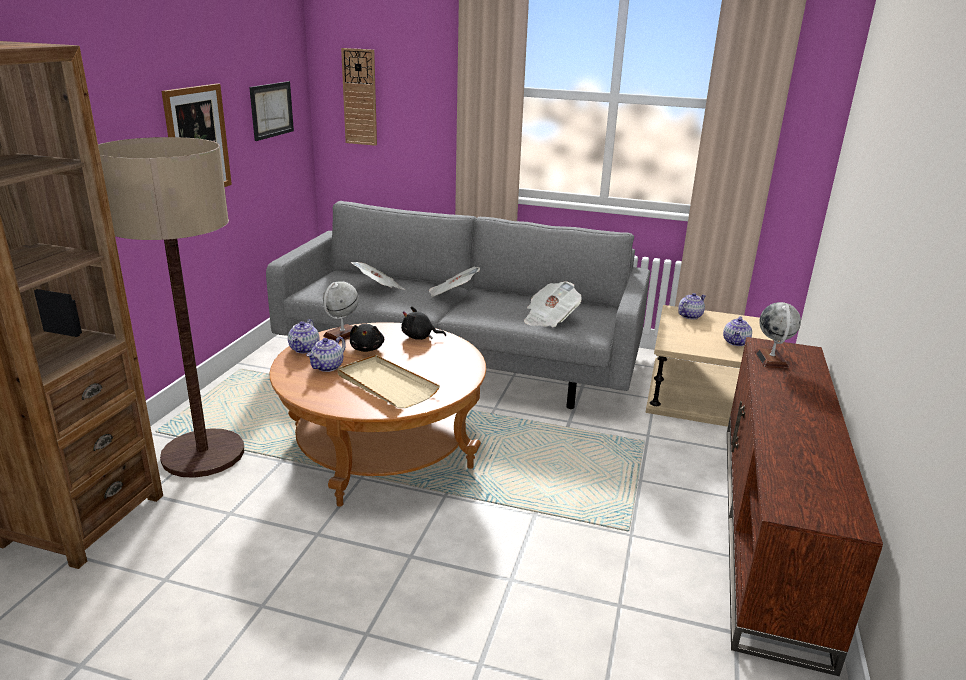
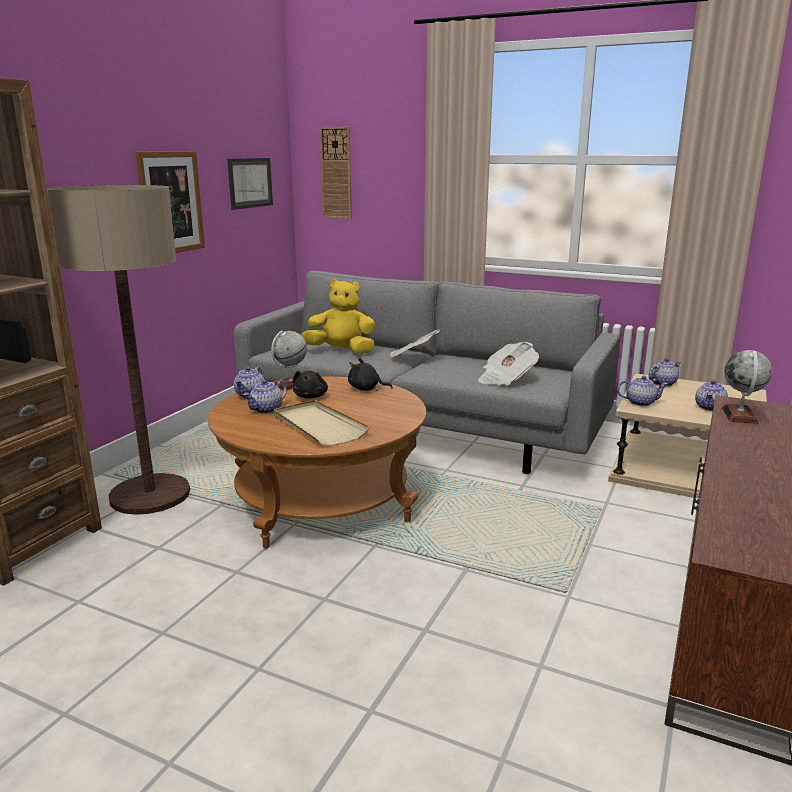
camera: 10 degrees right, 5 degrees down
newspaper [351,262,406,290] -> yellow plush toy [301,279,376,354]
none -> teapot [617,376,668,406]

